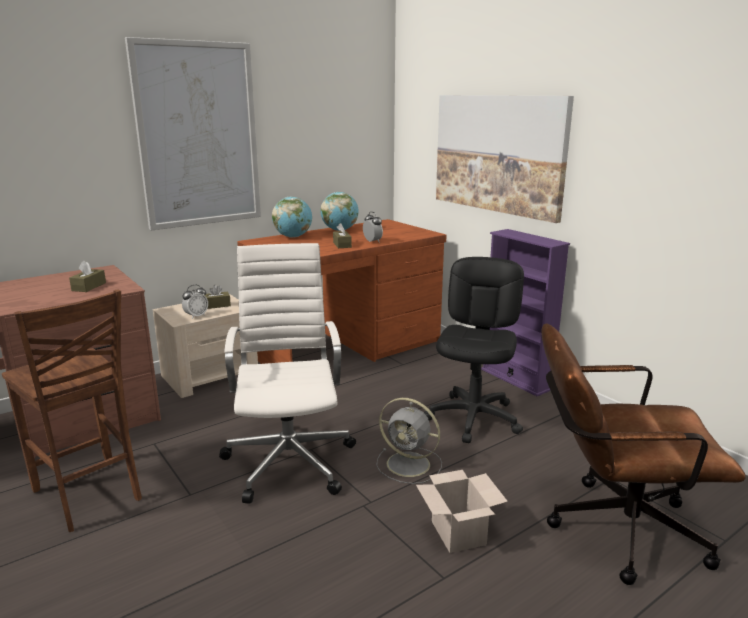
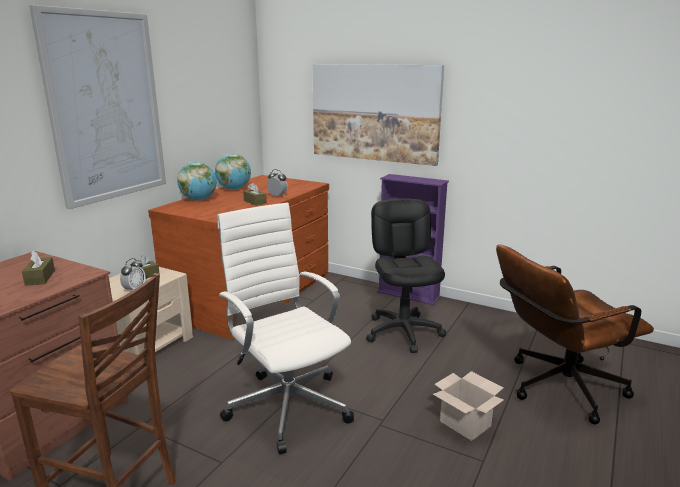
camera: 25 degrees left, 0 degrees up
grey fan [376,398,442,484] -> none

